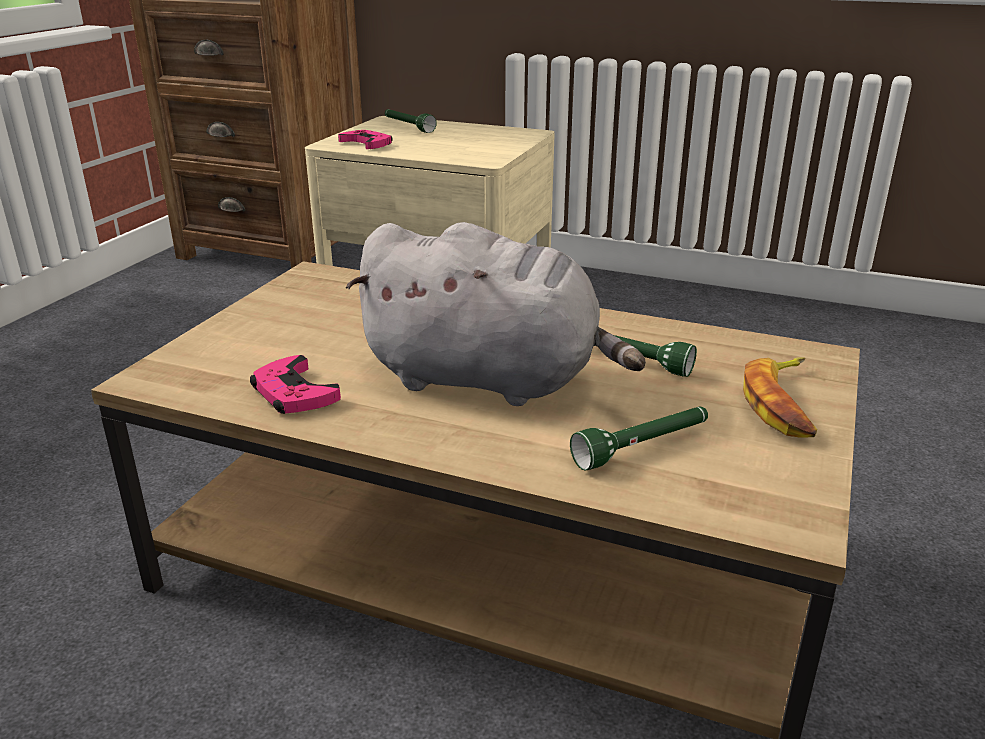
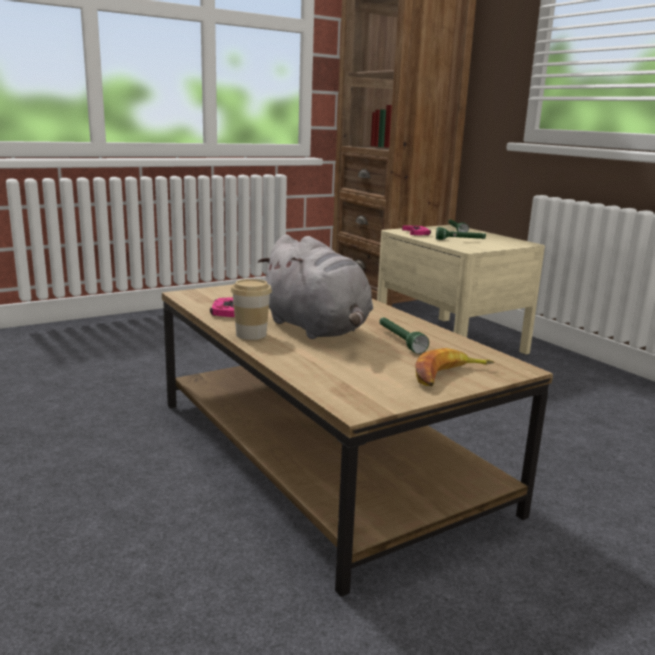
camera: 35 degrees right, 10 degrees down
green flashlight [570,406,708,470] -> green flashlight moved to [436,227,486,240]
none -> cup [231,279,272,340]

